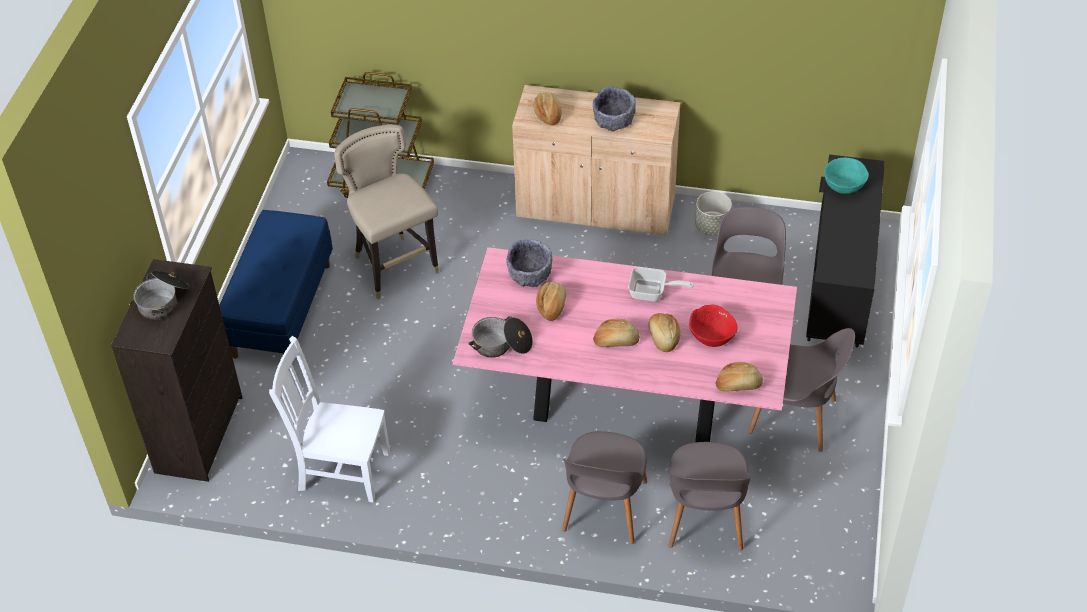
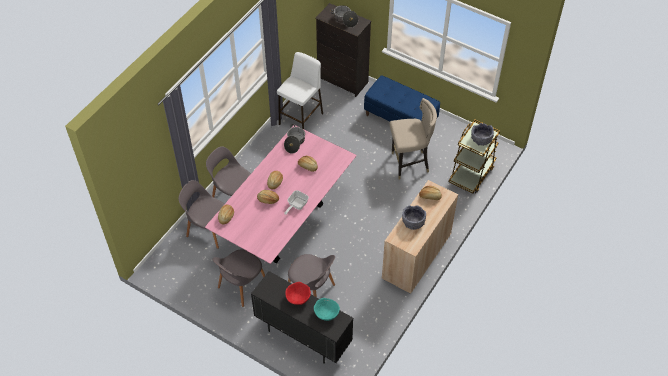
camera: 110 degrees right, 5 degrees up
white chair [269,336,390,502] -> white stool [277,52,323,129]
grey bowl [506,240,553,287] -> grey bowl moved to [471,123,494,146]
red bowl [689,305,737,347] -> red bowl moved to [285,282,311,305]
grey planter [695,191,732,236] -> none

